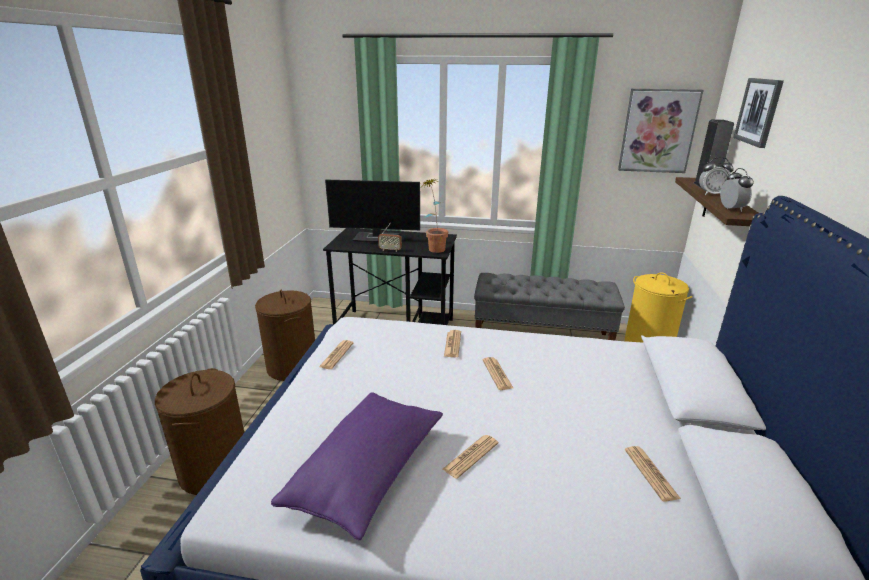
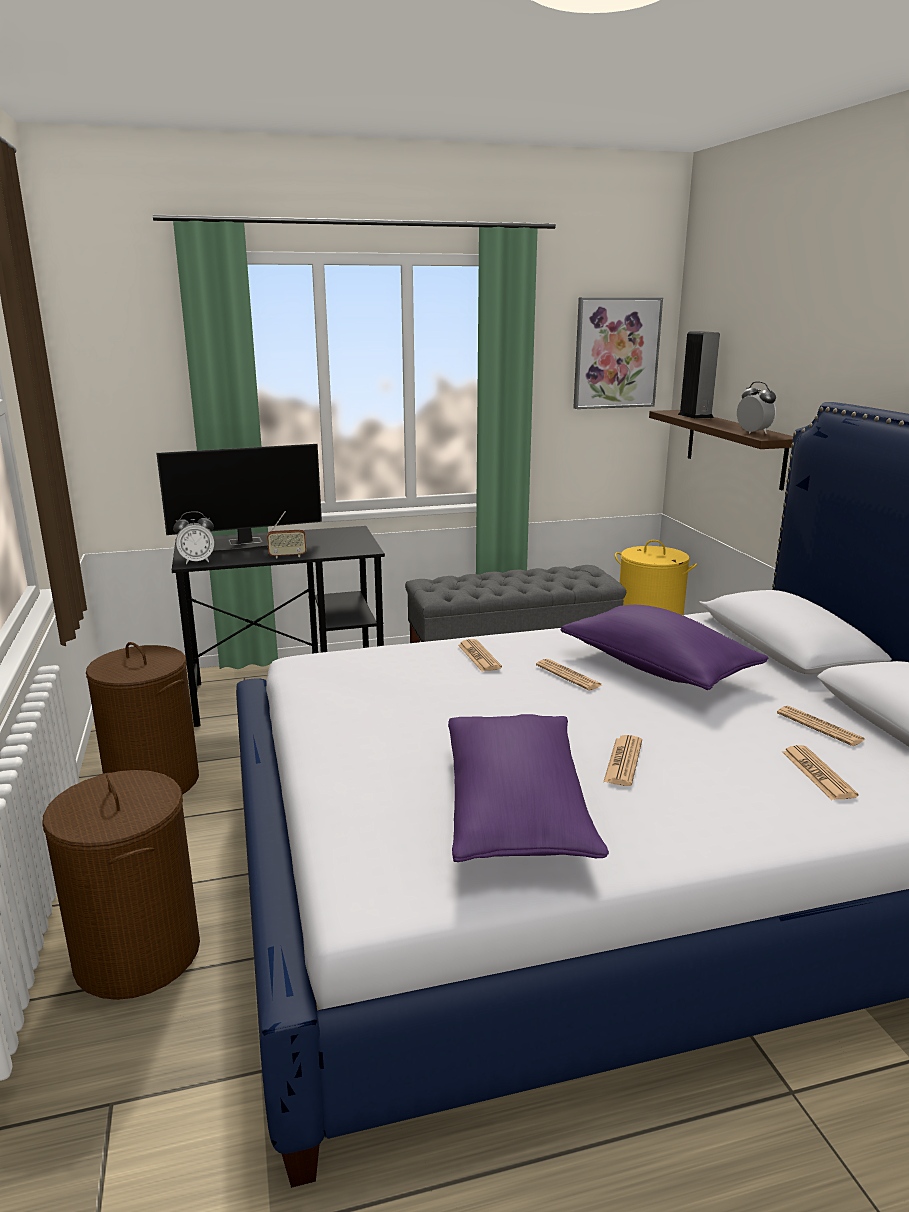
camera: 25 degrees left, 5 degrees down
newspaper [319,340,354,369] -> newspaper moved to [782,745,858,800]
potted plant [422,178,448,253] -> none
alarm clock [699,157,734,195] -> alarm clock moved to [173,511,214,564]
picture [733,78,784,148] -> none
none -> purple pillow [561,605,768,690]

